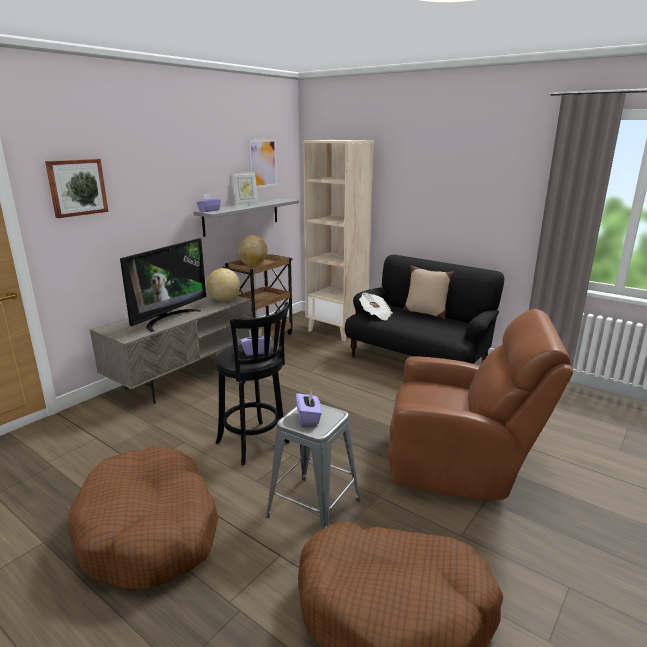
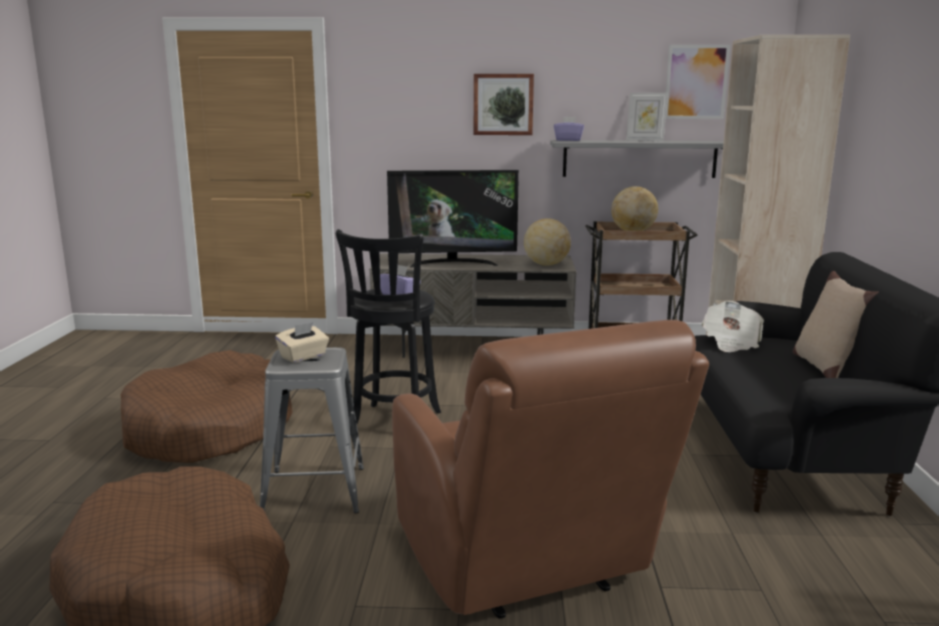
camera: 55 degrees right, 5 degrees down
picture [45,159,108,218] -> picture moved to [474,74,534,135]
purple tissue box [296,390,322,425] -> beige tissue box [275,322,329,363]

